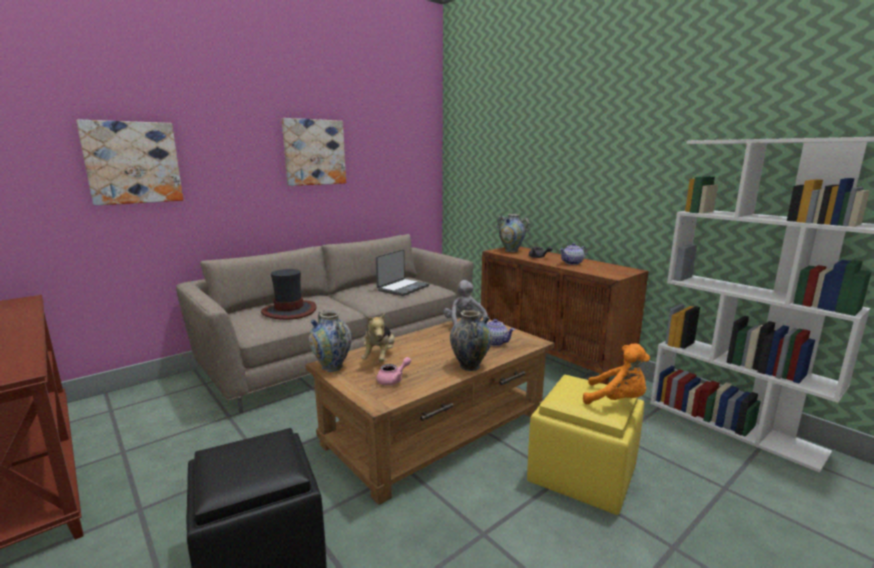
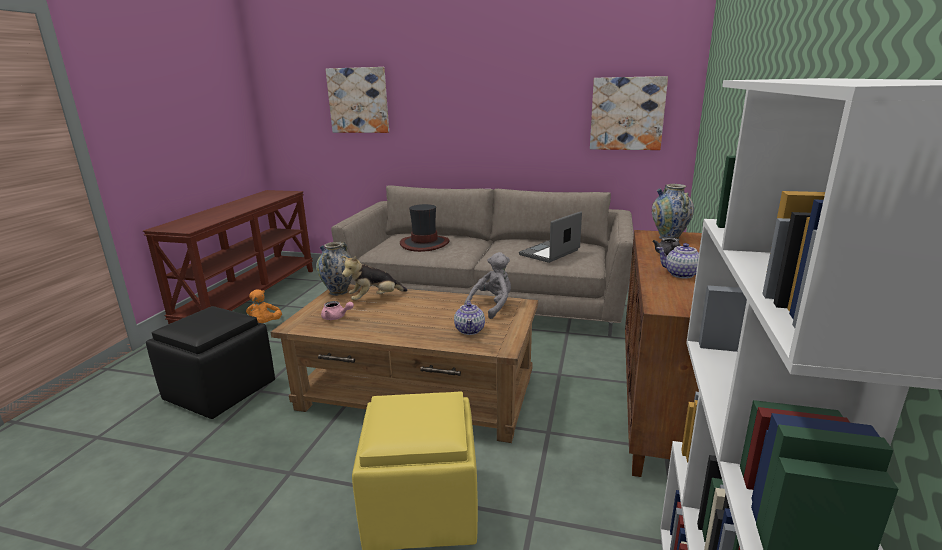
camera: 55 degrees right, 5 degrees up
picture [282,118,346,186] -> picture moved to [590,76,668,150]
laptop [376,249,429,296] -> laptop turned 135 degrees clockwise [519,211,582,263]
vase [450,309,492,371] -> none
orange plush toy [583,344,650,404] -> orange plush toy moved to [246,290,282,323]

